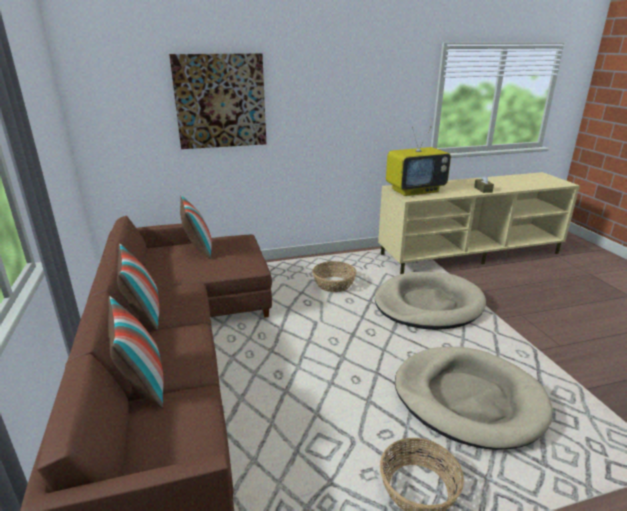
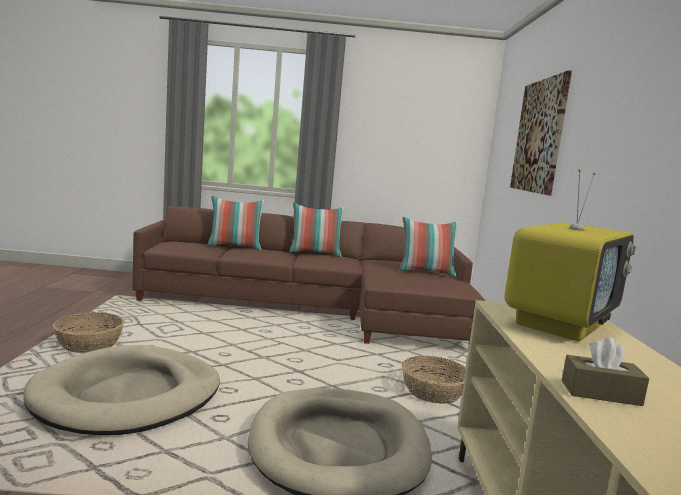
camera: 105 degrees right, 15 degrees down
television [386,126,451,196] -> television turned 135 degrees counterclockwise [504,169,636,341]

